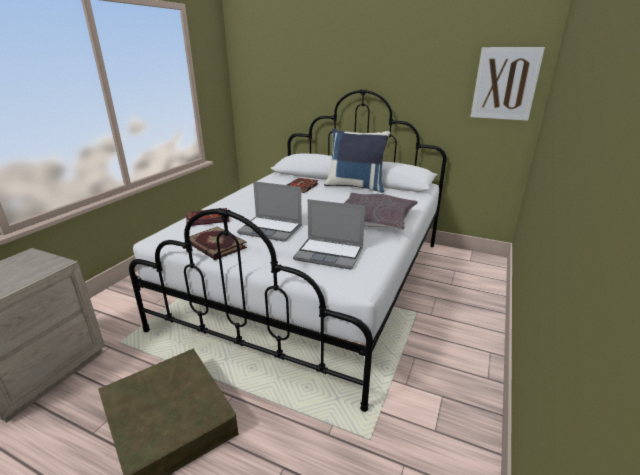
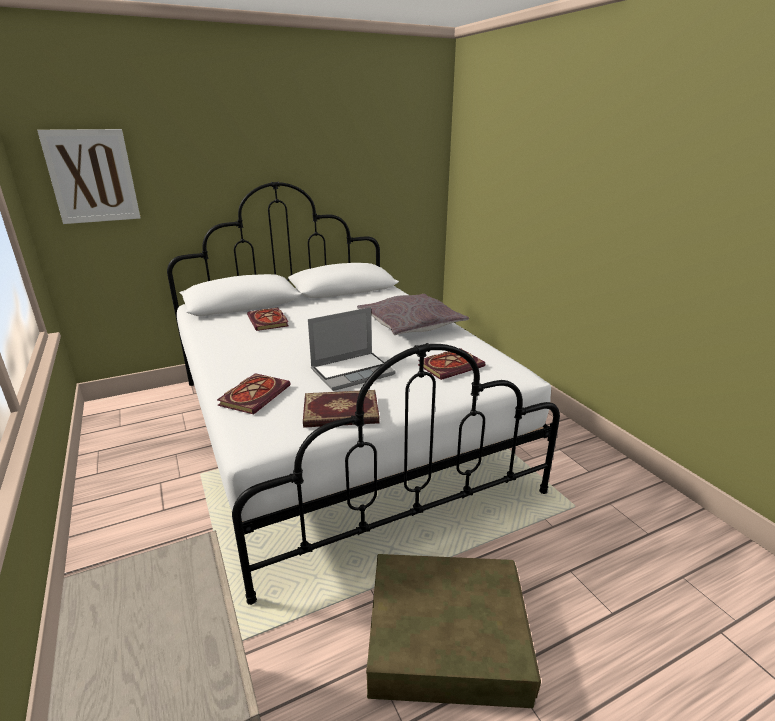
camera: 50 degrees left, 0 degrees up
laptop [293,199,365,270] -> book [418,348,485,380]
blue pillow [324,129,390,193] -> none
picture [471,47,545,121] -> picture moved to [37,129,141,224]

